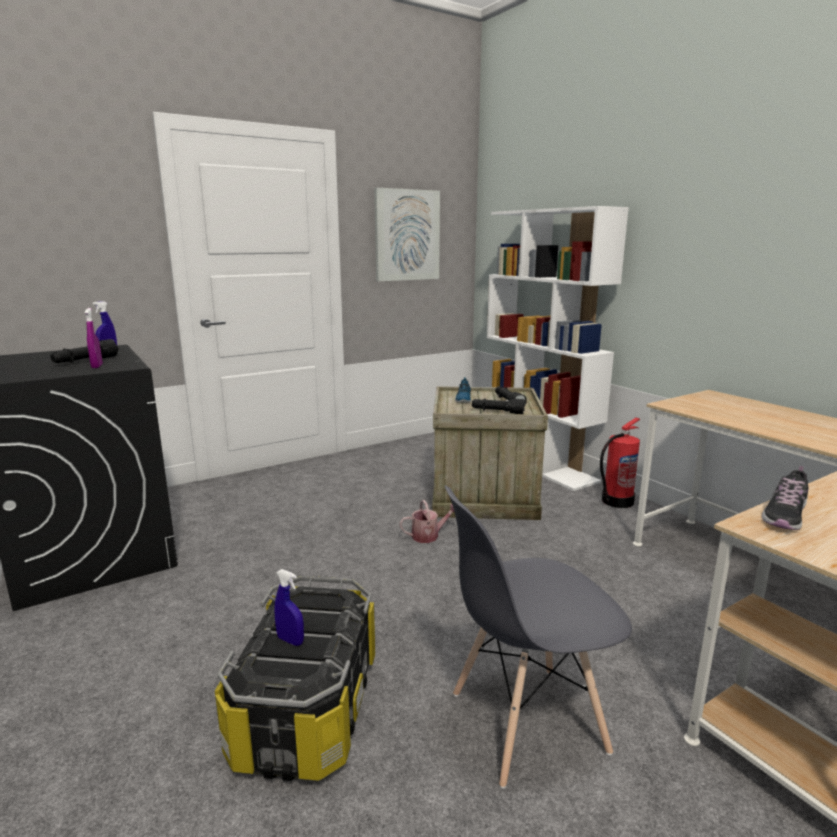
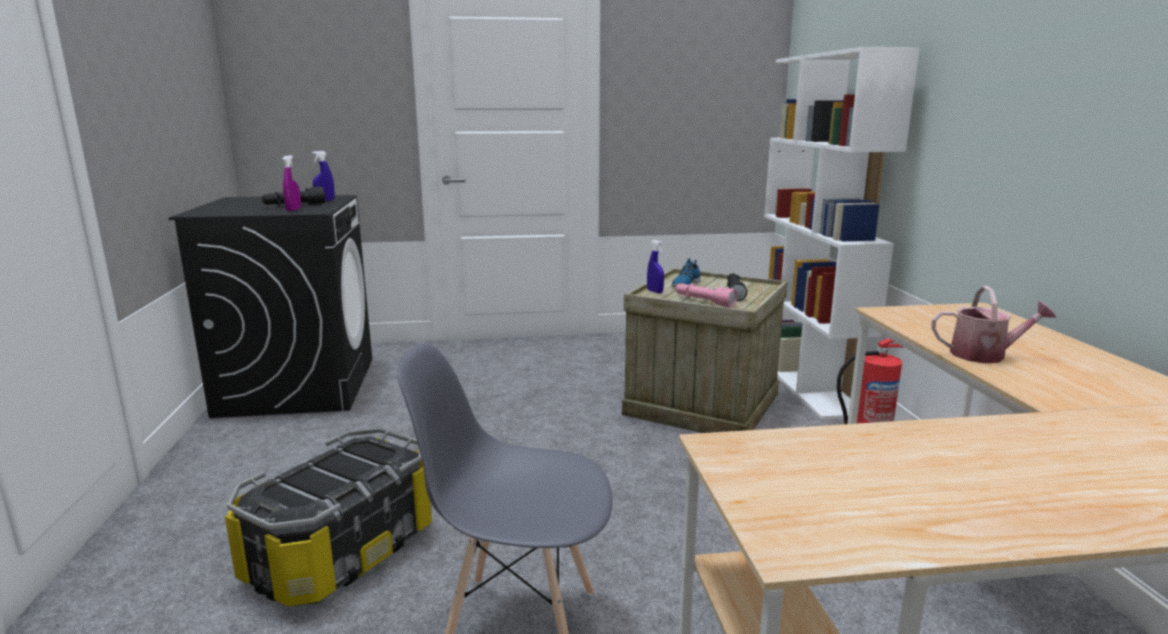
camera: 25 degrees right, 0 degrees up
blue spray bottle [274,569,304,646] -> blue spray bottle moved to [647,240,664,293]
picture [374,188,440,281] -> none
watering can [400,500,454,543] -> watering can moved to [931,286,1057,363]
black flashlight [472,398,525,414] -> pink flashlight [675,283,737,308]
shoe [762,466,808,530] -> none

